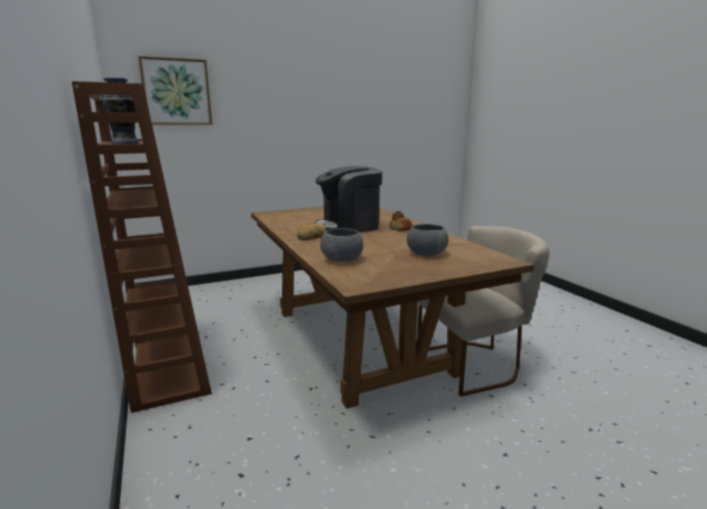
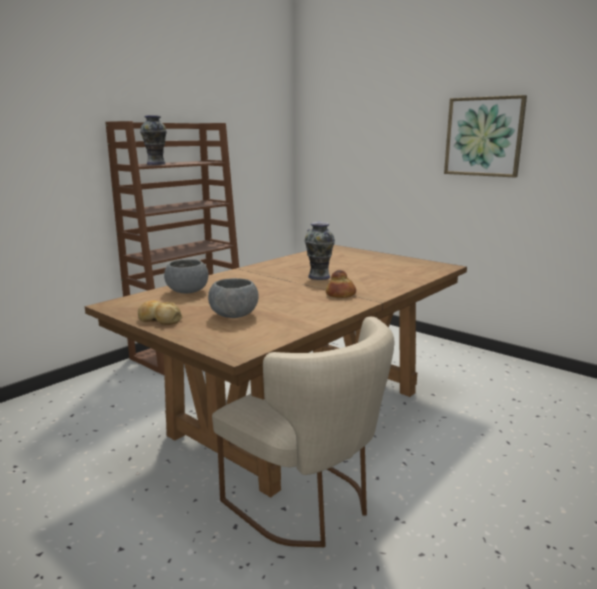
camera: 65 degrees right, 0 degrees up
picture [138,56,212,125] -> picture moved to [444,95,527,177]
bread [297,223,327,241] -> bread moved to [138,300,183,325]
coffee machine [315,166,382,232] -> vase [304,222,335,280]

